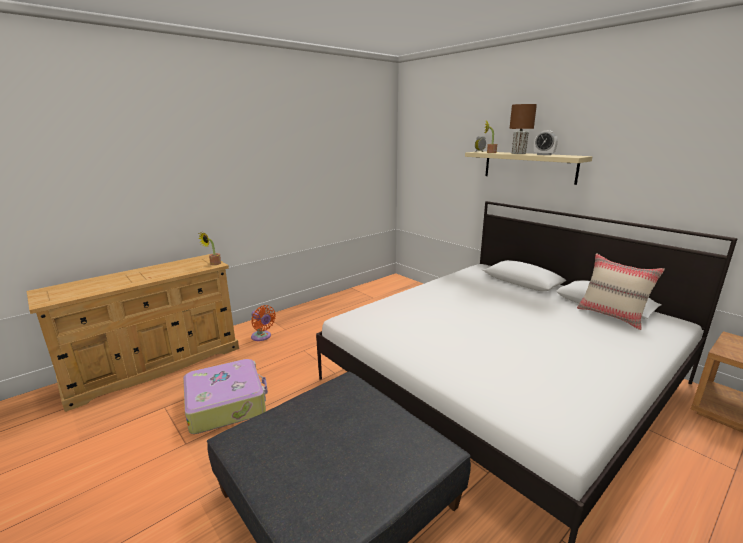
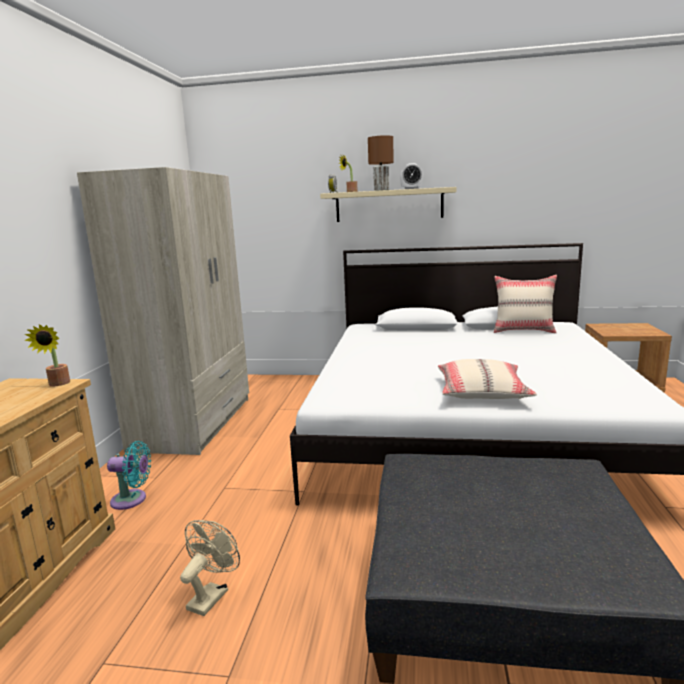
camera: 40 degrees left, 5 degrees down
suitcase [183,359,268,434] -> beige fan [180,520,240,616]
orange fan [251,305,276,341] -> turquoise fan [107,441,151,510]
none -> beige wardrobe [77,167,249,455]
none -> beige pillow [438,359,537,399]

